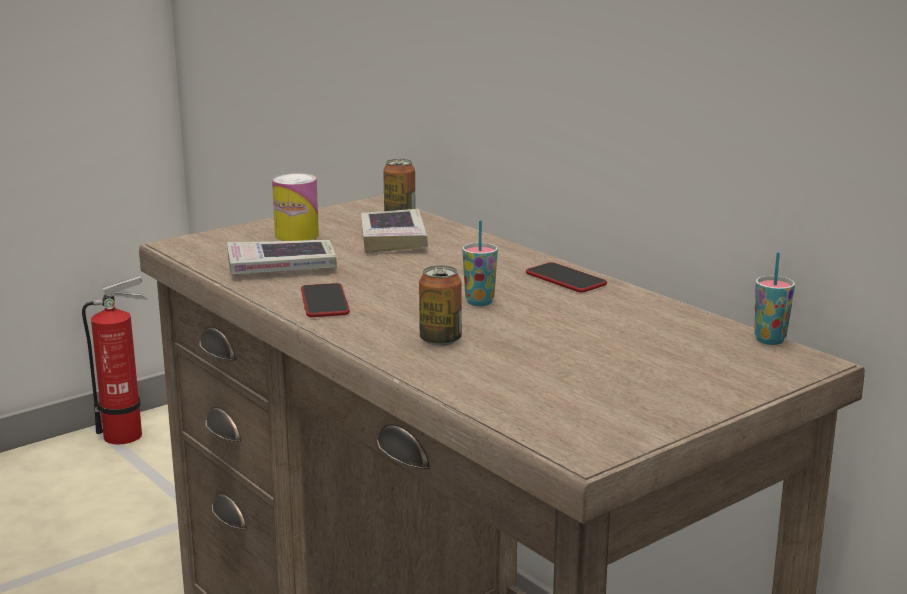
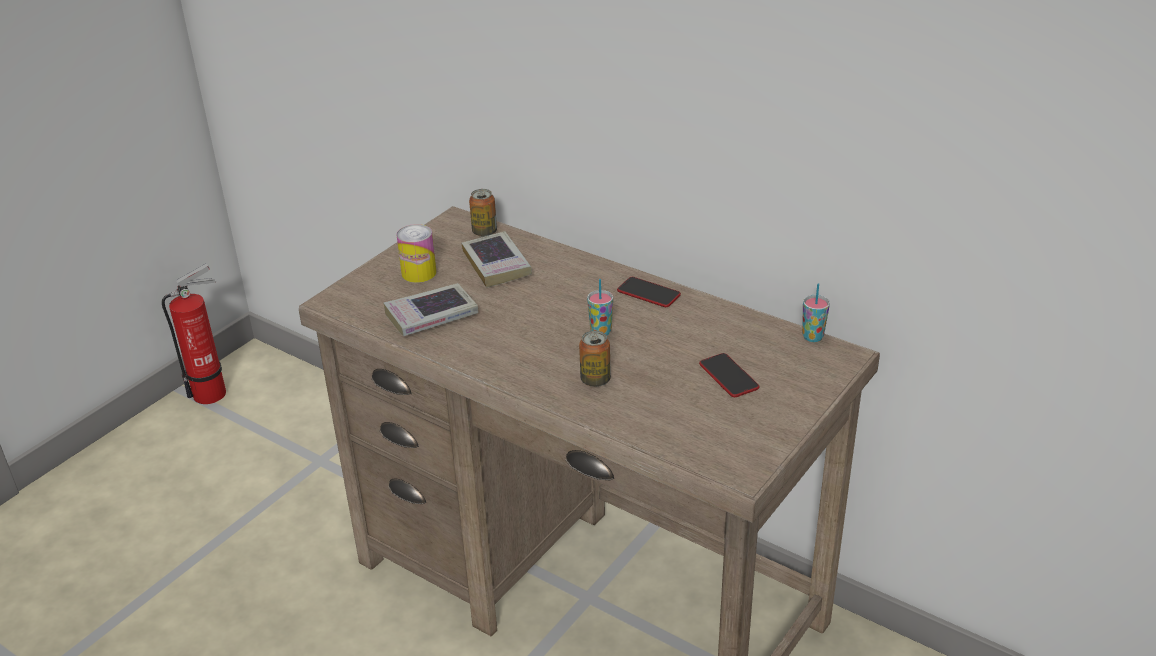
camera: 15 degrees left, 15 degrees up
phone [301,283,350,317] -> phone moved to [699,353,759,397]

